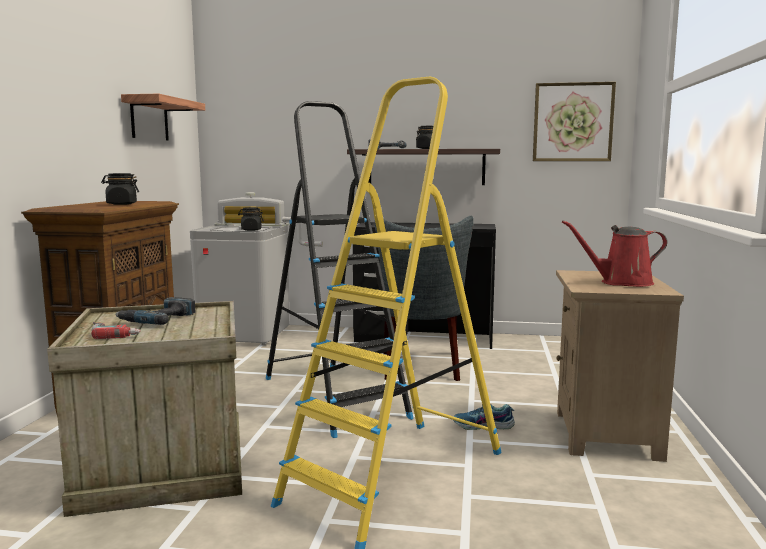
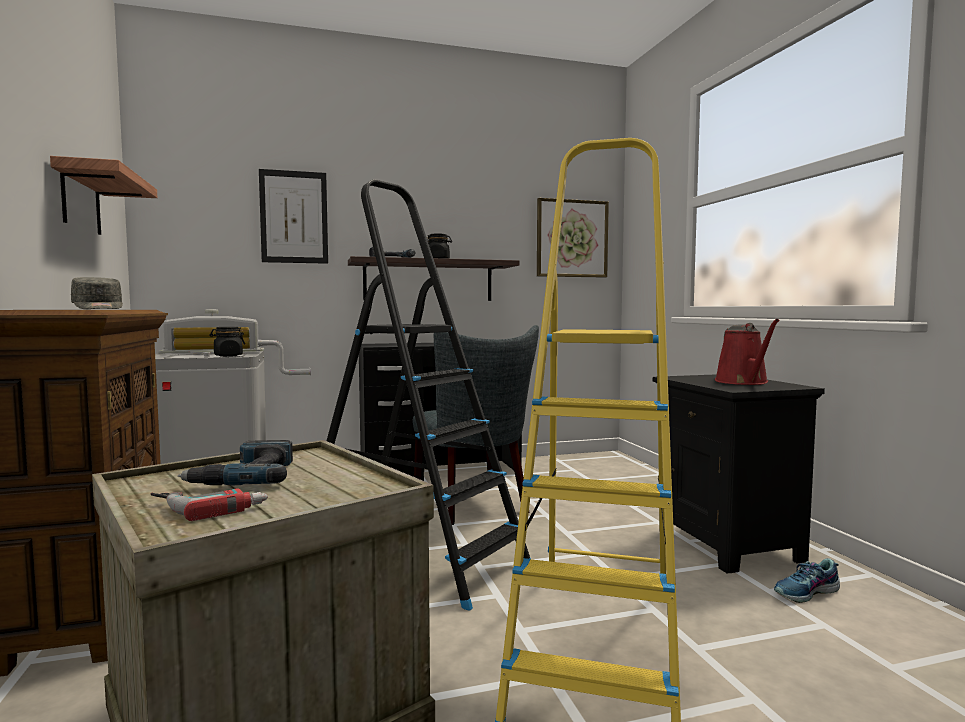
camera: 25 degrees left, 5 degrees down
black jar [101,173,139,205] -> grey cap [71,277,123,309]
shoe [453,404,515,430] -> shoe moved to [774,558,840,603]
beige nightstand [556,270,684,462] -> black nightstand [653,374,825,574]
red watering can [562,220,667,287] -> red watering can turned 60 degrees counterclockwise [715,319,780,385]
none -> picture [259,169,328,264]

